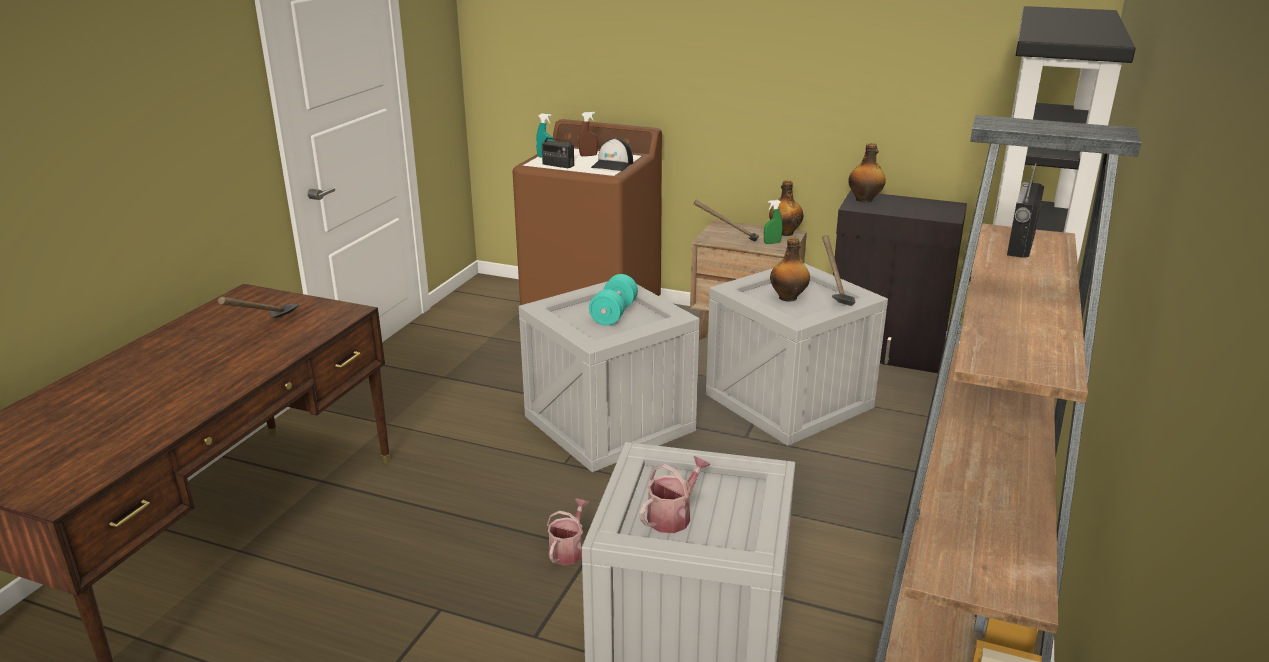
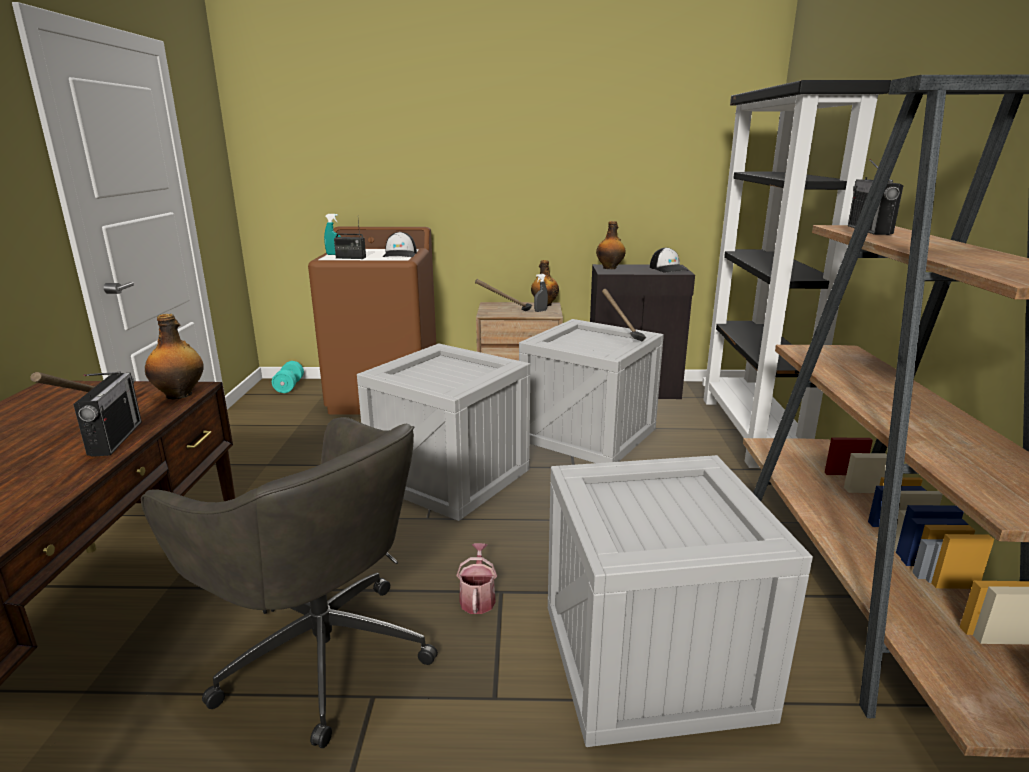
camera: 20 degrees left, 5 degrees down
brown spray bottle [578,112,598,156] -> none
turquoise dumbbell [589,274,638,326] -> turquoise dumbbell moved to [272,361,304,393]
watering can [640,456,710,533] -> none
green spray bottle [764,200,783,244] -> grey spray bottle [534,274,548,312]
bottle [770,237,810,302] -> bottle moved to [145,314,204,399]
none -> radio [73,371,142,457]
none -> grey office chair [141,417,438,748]
none -> cap [650,247,689,272]

